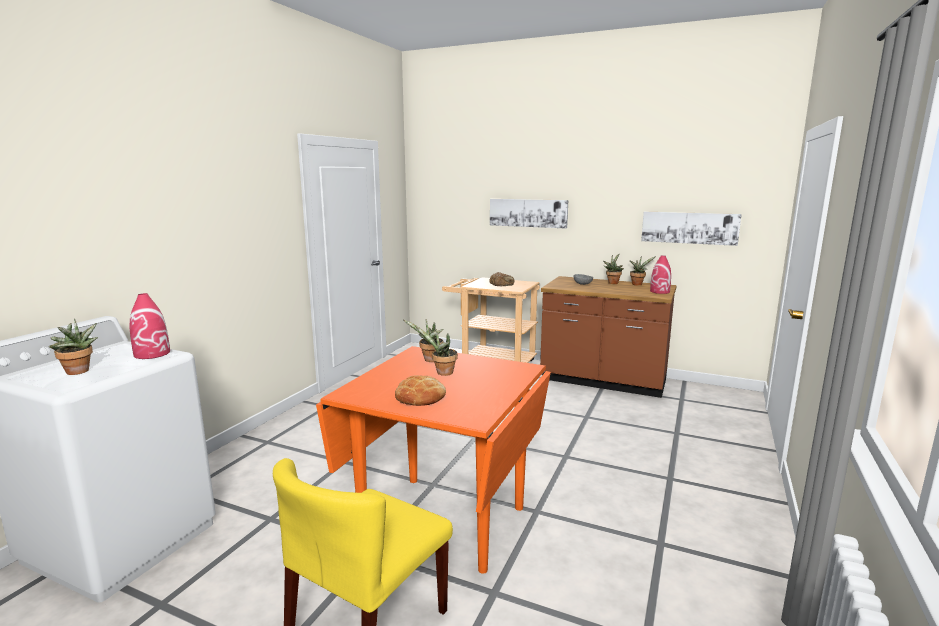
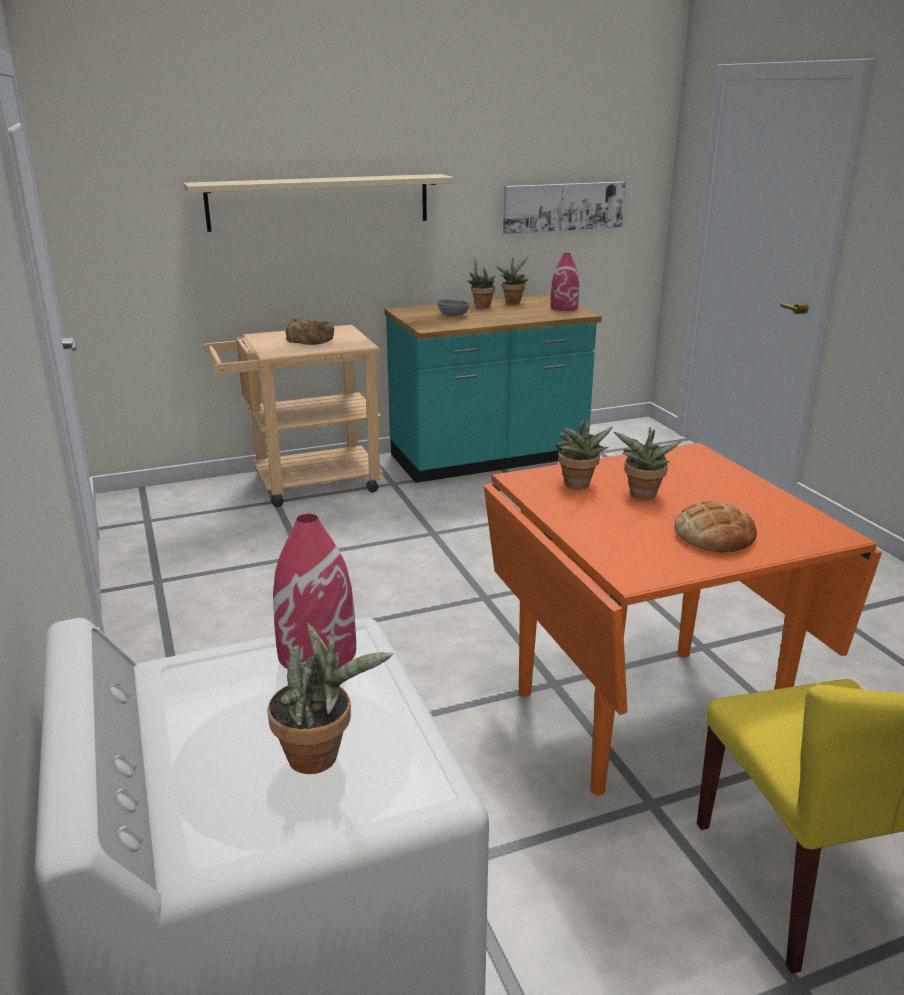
camera: 45 degrees left, 10 degrees up
picture [490,199,568,228] -> beige shelf [183,174,455,232]
brown counter [540,276,677,398] -> turquoise counter [384,295,602,483]

